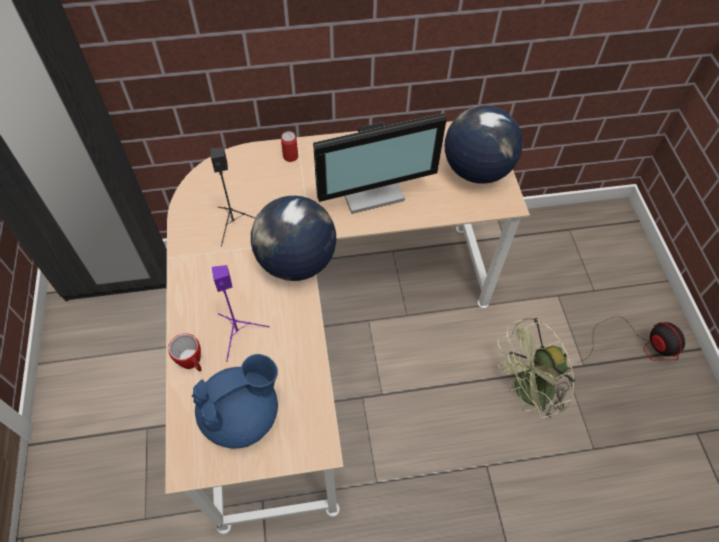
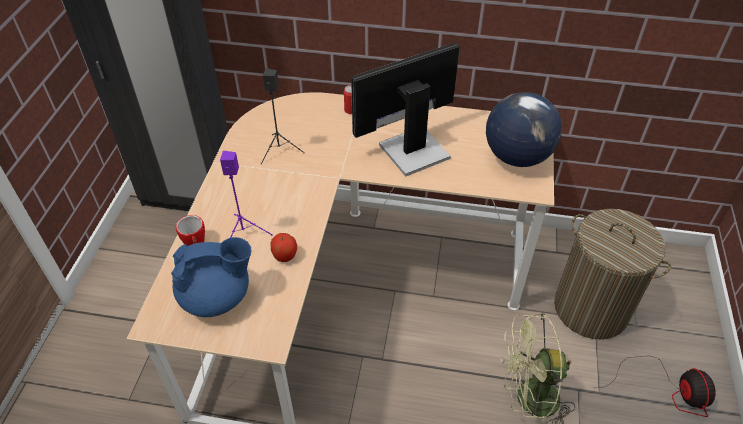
camera: 20 degrees right, 10 degrees down
globe [251,196,336,281] -> none
monitor [313,113,447,214] -> monitor turned 150 degrees clockwise [351,42,460,177]
none -> apple [270,233,297,262]
none -> laundry basket [554,209,672,340]

